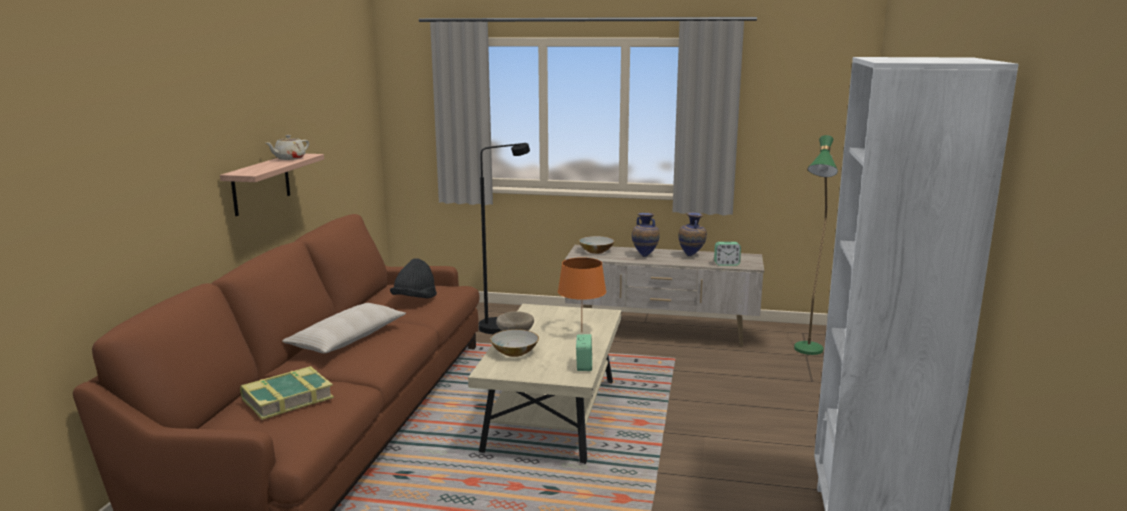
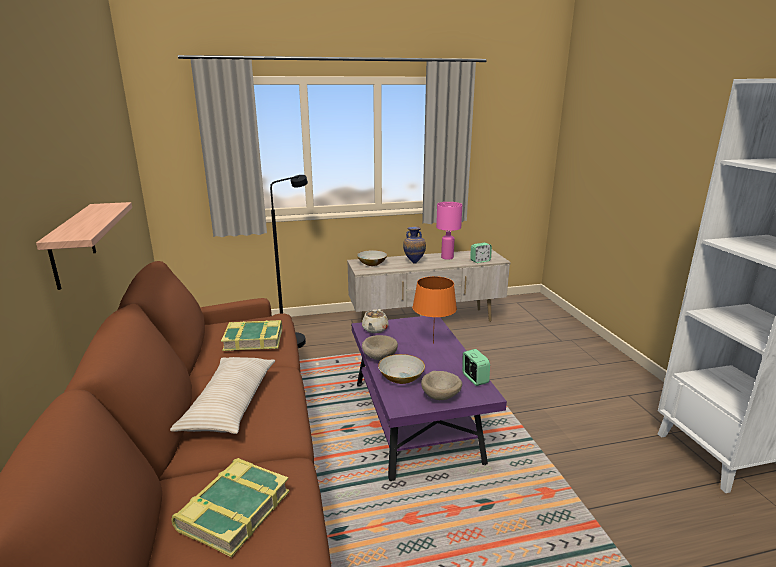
camera: 25 degrees left, 5 degrees up
beige teapot [266,135,309,160] -> beige teapot moved to [362,309,389,333]
black hat [390,258,437,298] -> book [221,320,282,351]
beige coffee table [468,304,622,464] -> purple coffee table [351,316,507,482]
vase [678,212,707,256] -> pink table lamp [436,202,462,260]
green floor lamp [794,135,838,355] -> none
none -> beige bowl [421,371,462,400]

